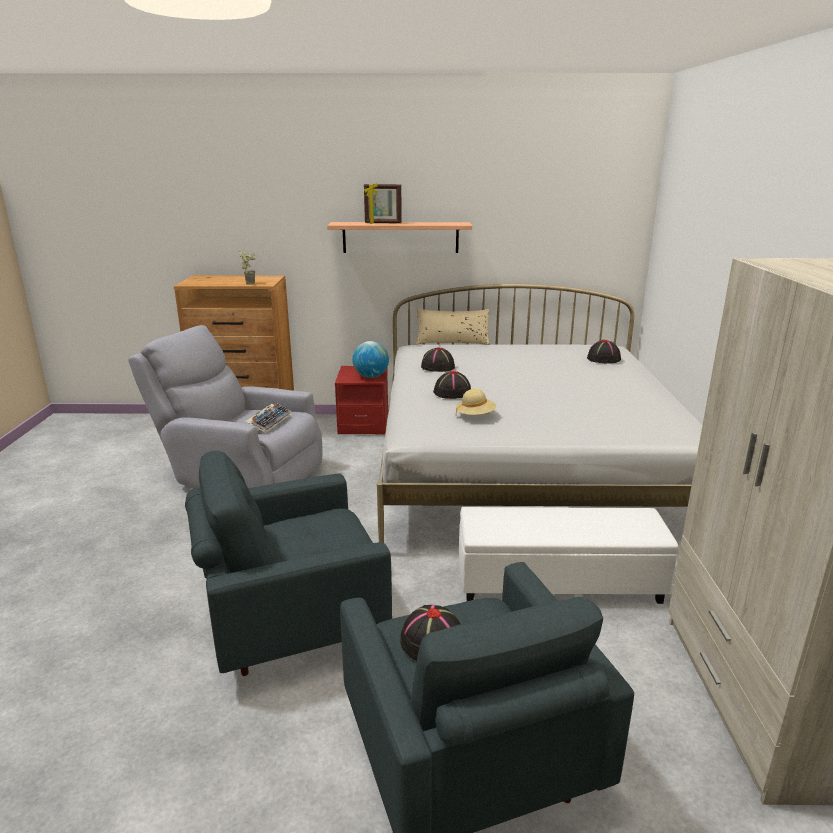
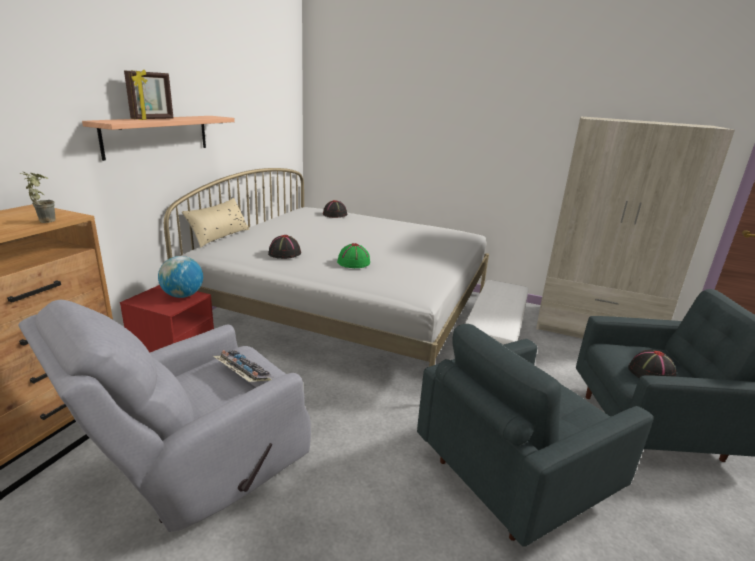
camera: 70 degrees left, 0 degrees up
grey armchair [185,451,392,676] -> grey armchair turned 60 degrees clockwise [417,324,654,547]
black hat [433,371,471,399] -> green hat [337,243,370,268]
beige hat [456,389,496,415] -> none

